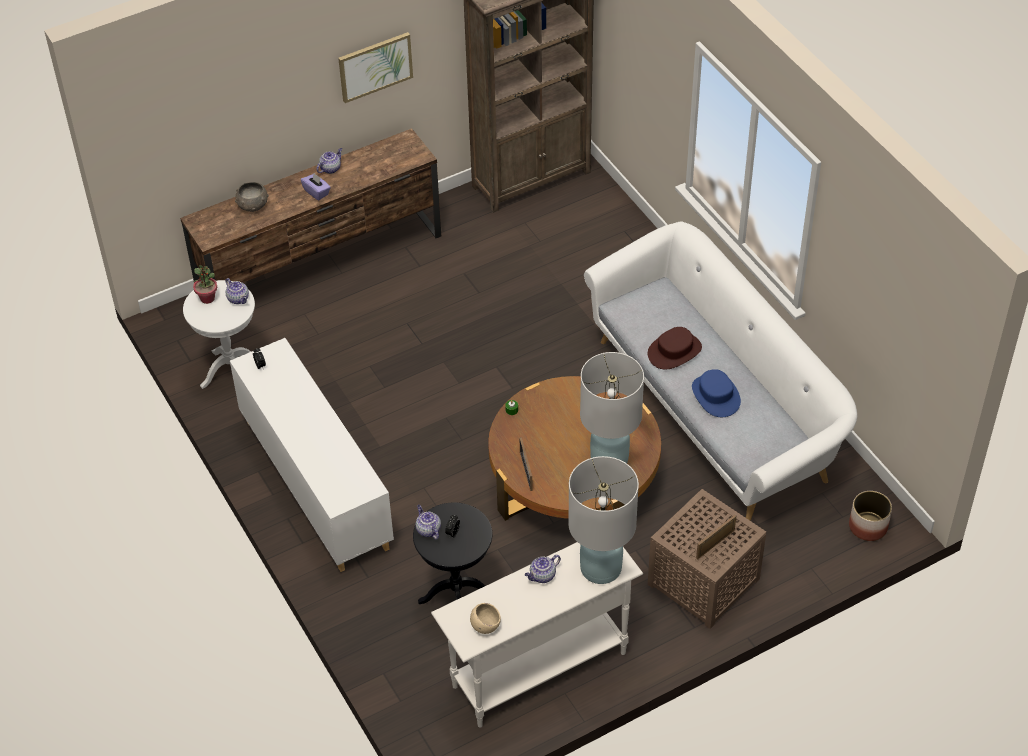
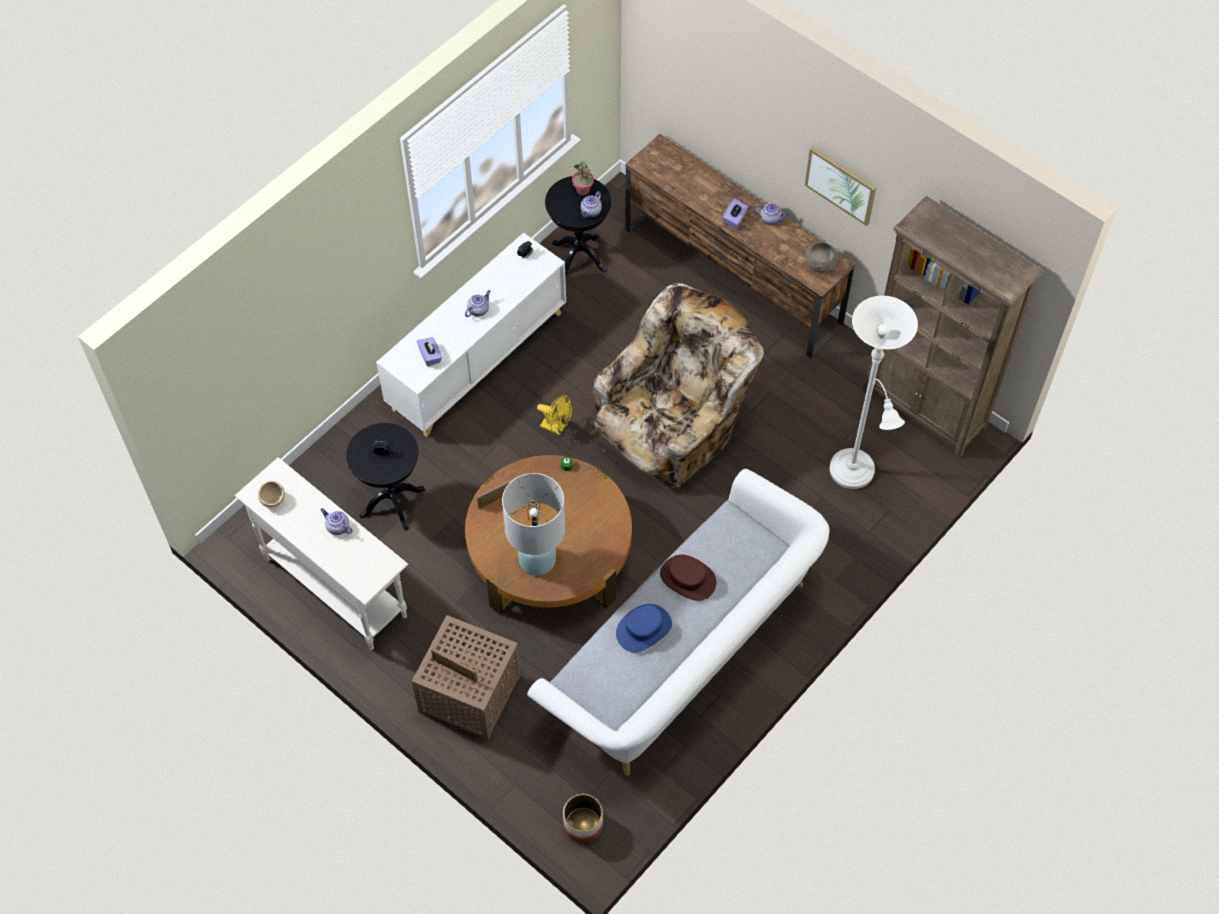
camera: 70 degrees right, 10 degrees up
white side table [183,280,255,389] -> black side table [545,176,611,276]
grey bowl [235,182,269,212] -> grey bowl moved to [806,242,838,273]
teapot [416,505,441,540] -> teapot moved to [465,290,490,317]
white table lamp [568,456,639,584] -> none
none -> purple tissue box [417,337,442,366]
none -> yellow fan [537,395,572,435]
none -> beige armchair [592,283,764,488]
none -> white floor lamp [829,296,918,489]

